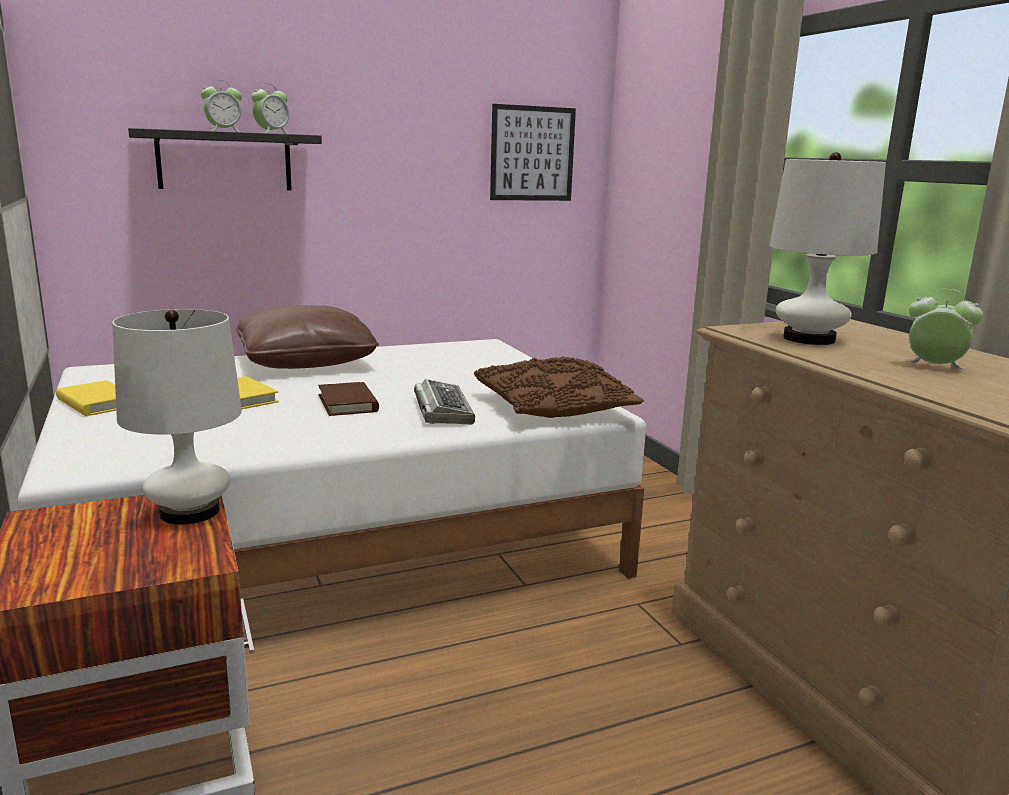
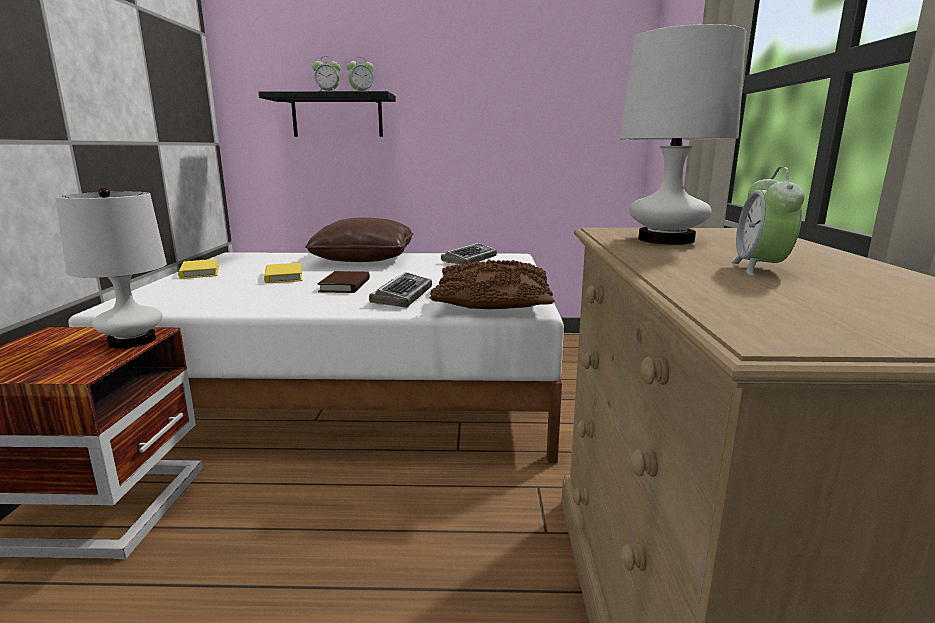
camera: 25 degrees right, 0 degrees up
picture [490,104,576,201] -> none
alarm clock [906,289,983,369] -> alarm clock turned 135 degrees counterclockwise [731,167,805,276]
none -> keyboard [441,243,497,265]

